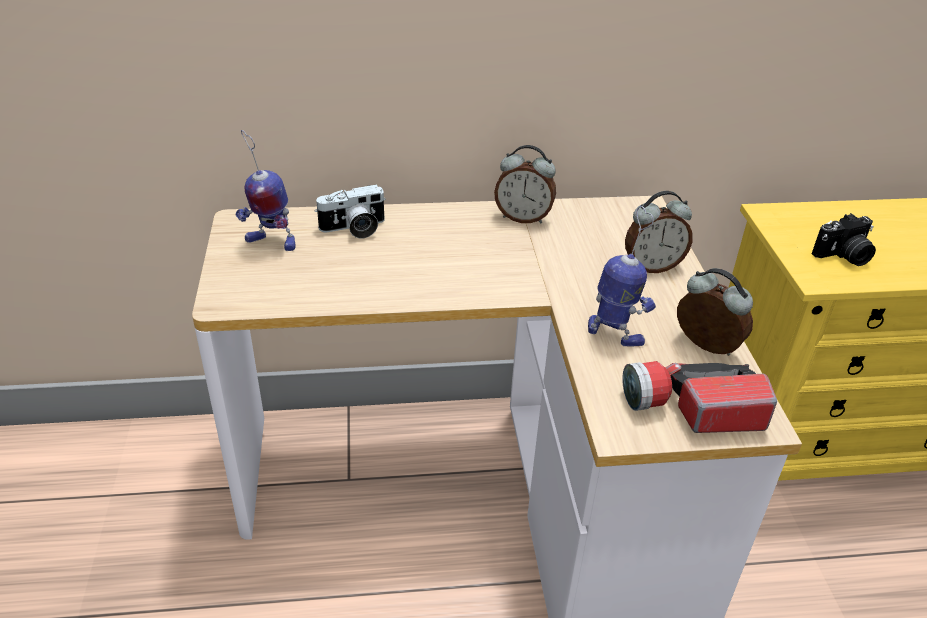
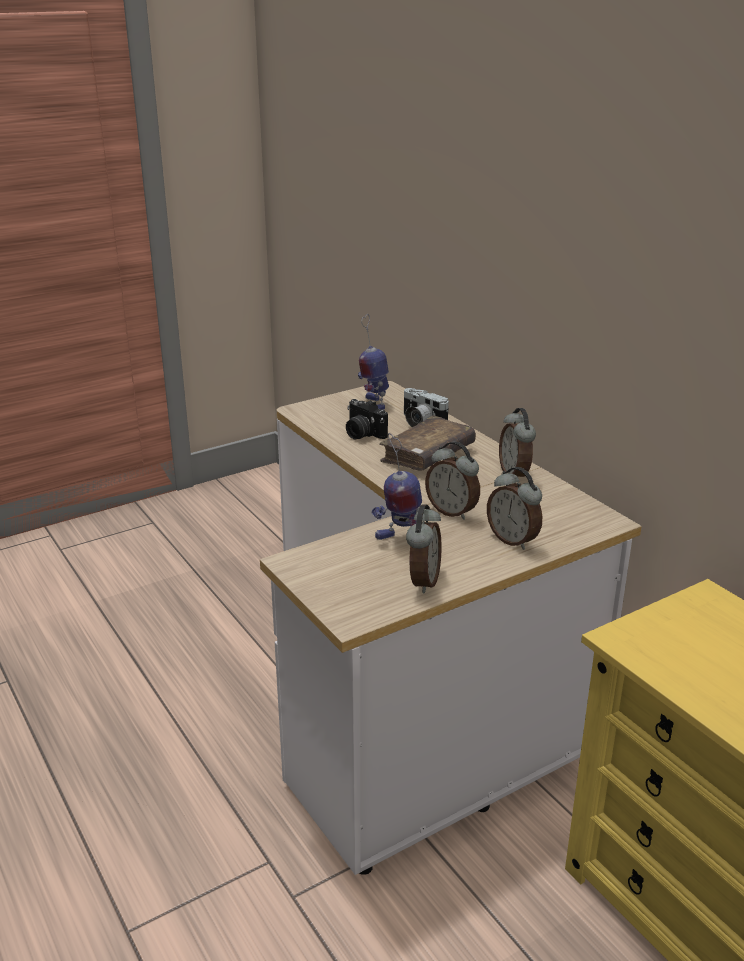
camera: 65 degrees right, 10 degrees down
toy robot [588,206,656,346] -> toy robot turned 105 degrees clockwise [371,433,422,540]
flashlight [622,361,777,433] -> none
camera [812,213,876,266] -> camera moved to [346,399,388,439]
none -> brown book [379,416,476,471]
none -> alarm clock [425,442,480,520]

